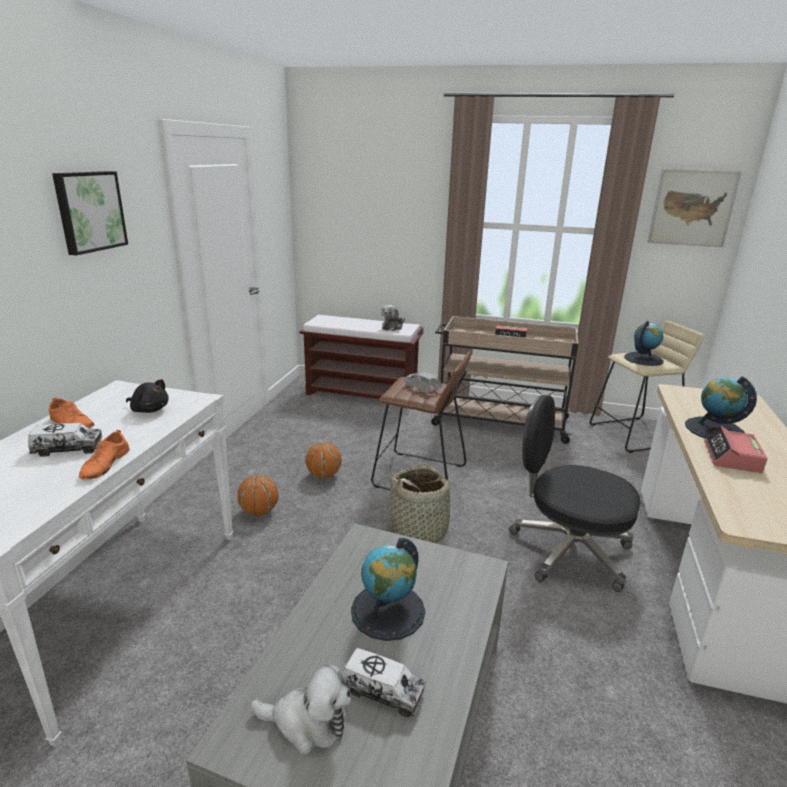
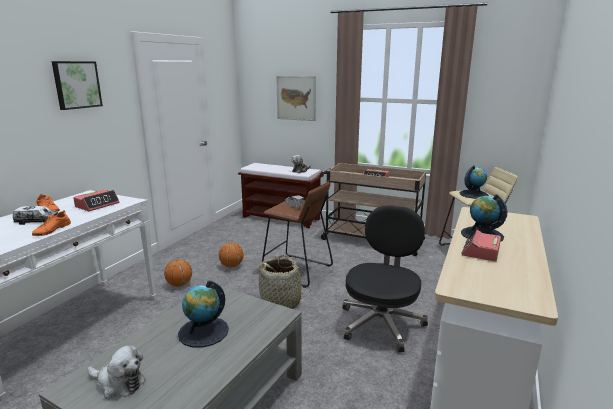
camera: 10 degrees right, 5 degrees down
black plush toy [126,379,169,413] -> alarm clock [73,189,119,211]
toy truck [344,648,425,717] -> none
black office chair [509,395,640,592] -> black office chair turned 75 degrees clockwise [342,205,428,352]
picture [647,169,742,247] -> picture moved to [276,76,316,121]

